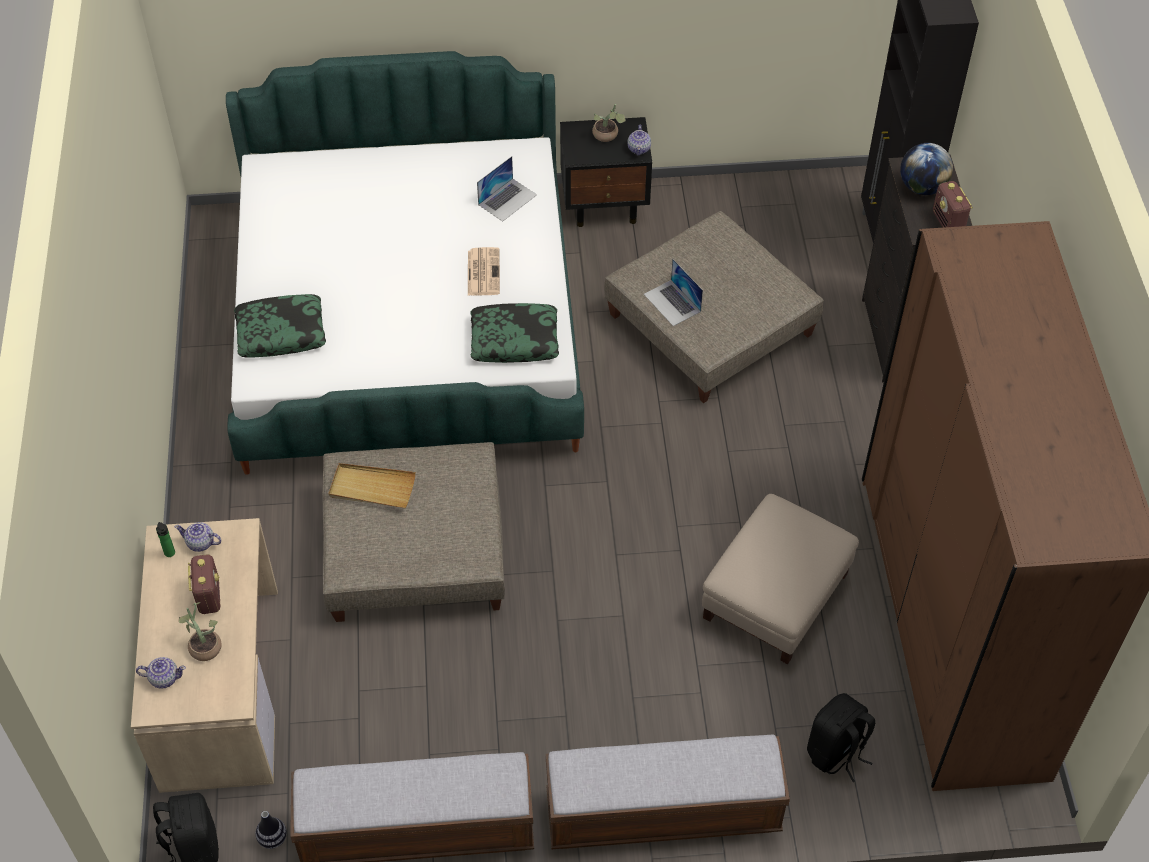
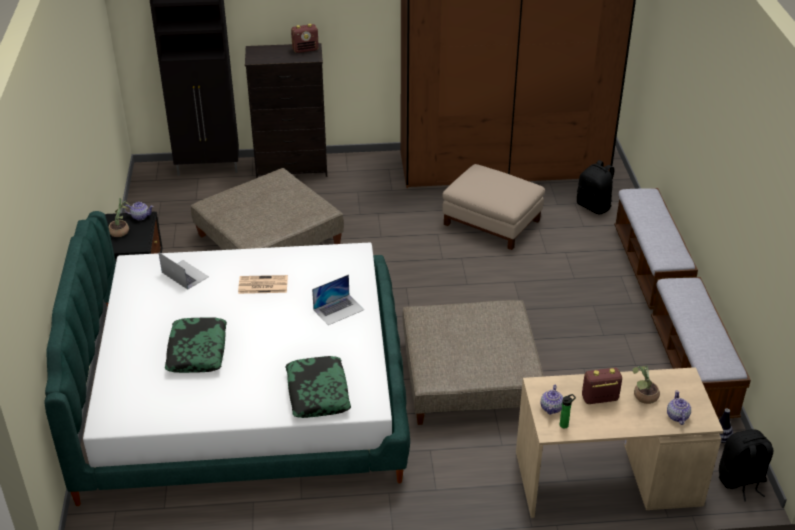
camera: 90 degrees left, 15 degrees down
beige tray [328,463,416,509] -> none
pillow [470,303,559,363] -> pillow moved to [165,317,227,373]
laptop [644,259,703,326] -> laptop moved to [312,274,364,325]
globe [900,143,953,195] -> none

